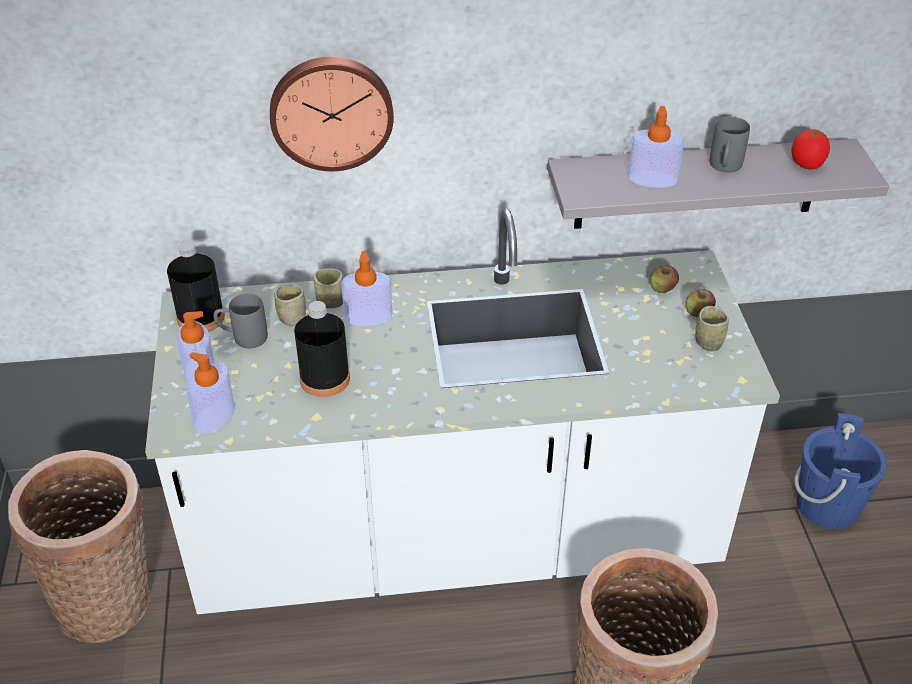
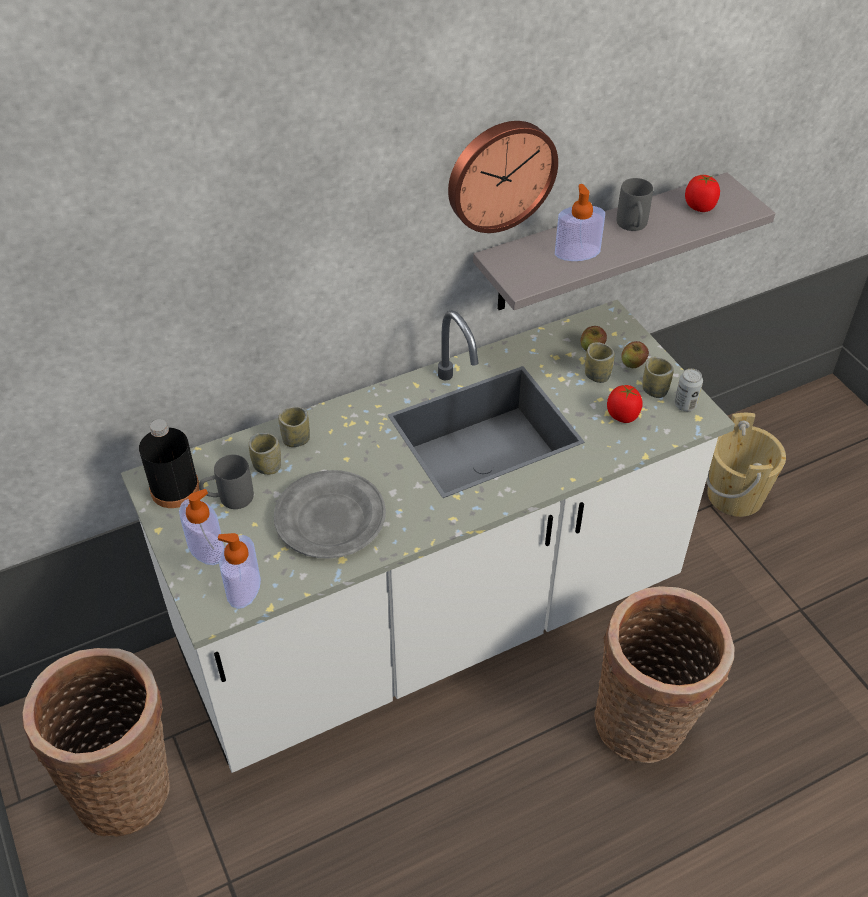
camera: 20 degrees left, 5 degrees up
wall clock [270,57,394,171] -> wall clock moved to [448,121,558,233]
black bottle [294,301,350,397] -> grey plate [274,470,386,559]
soap dispenser [341,251,392,326] -> none
blue bucket [794,413,887,529] -> beige bucket [706,413,786,517]
none -> cup [585,342,615,383]
none -> tomato [607,385,643,423]
none -> can [674,369,703,411]

